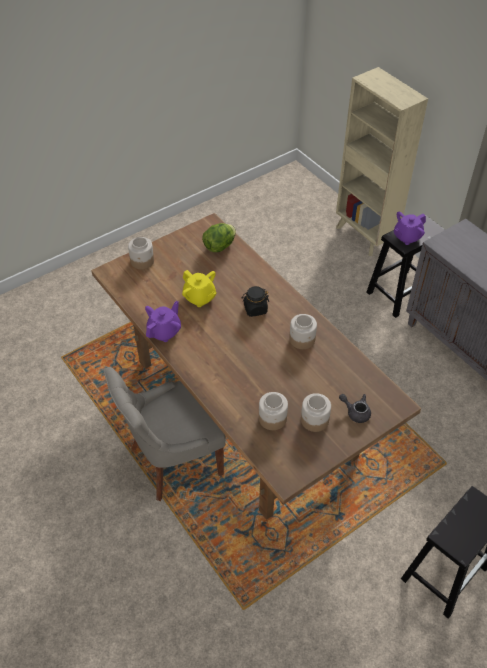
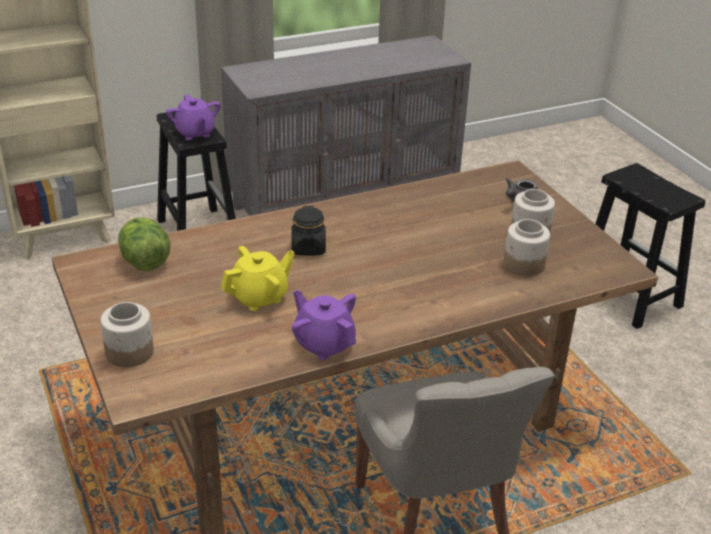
camera: 80 degrees left, 15 degrees down
jar [289,314,317,349] -> none

